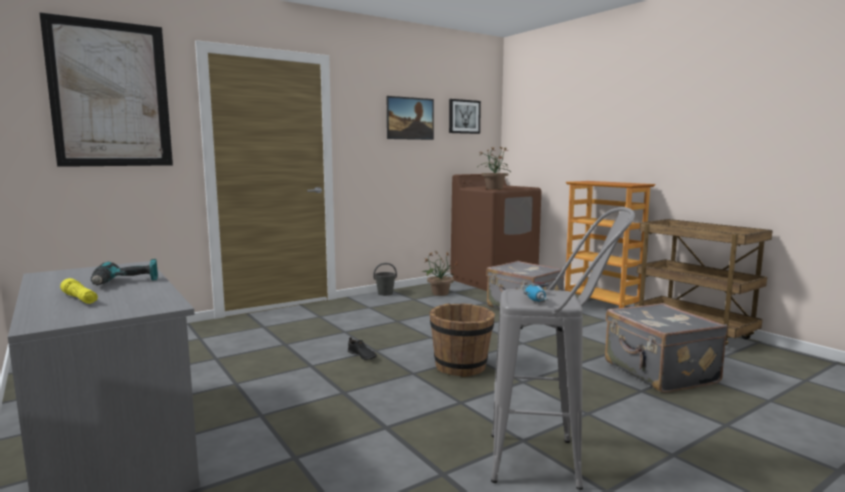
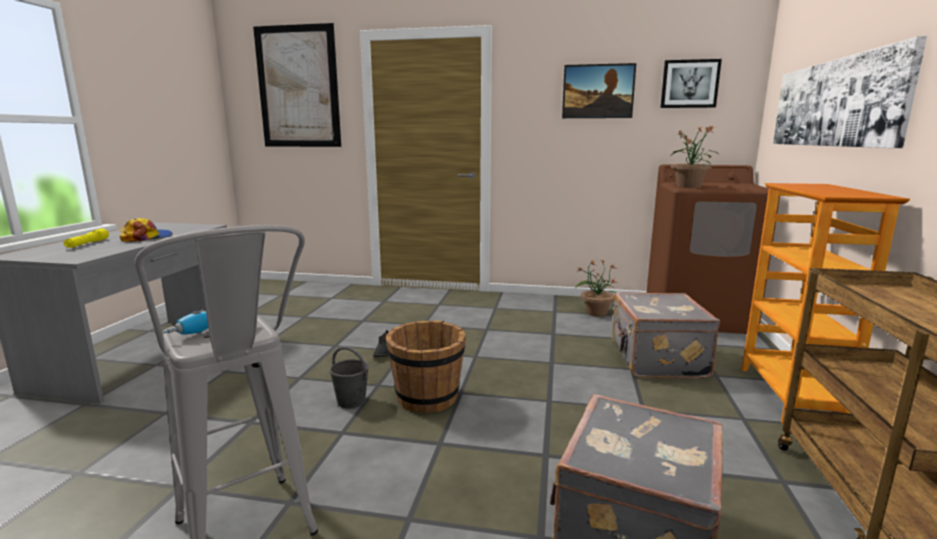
camera: 45 degrees right, 5 degrees up
power drill [91,259,158,285] -> cap [119,218,172,242]
grey bucket [373,263,397,296] -> grey bucket moved to [329,346,369,408]
none -> picture [773,36,927,148]

